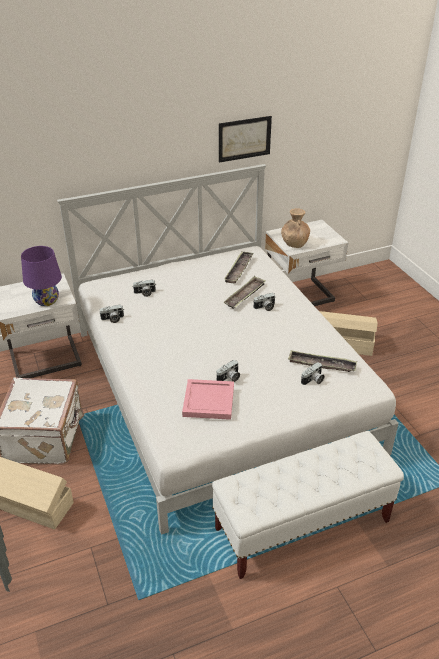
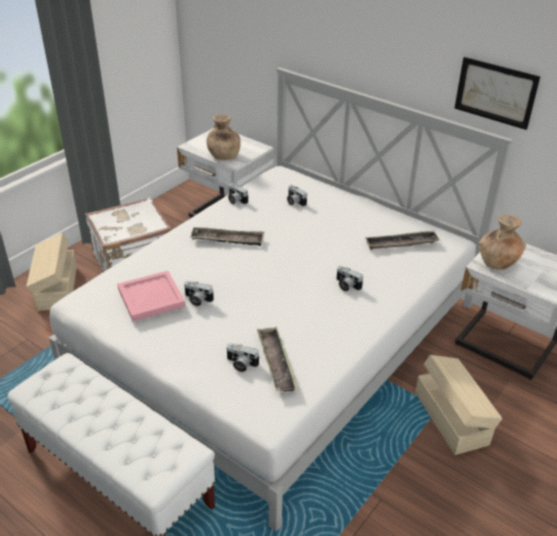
camera: 60 degrees right, 0 degrees up
purple table lamp [21,246,62,306] -> brown vase [206,114,241,160]
tray [223,276,266,309] -> tray moved to [190,227,264,246]

